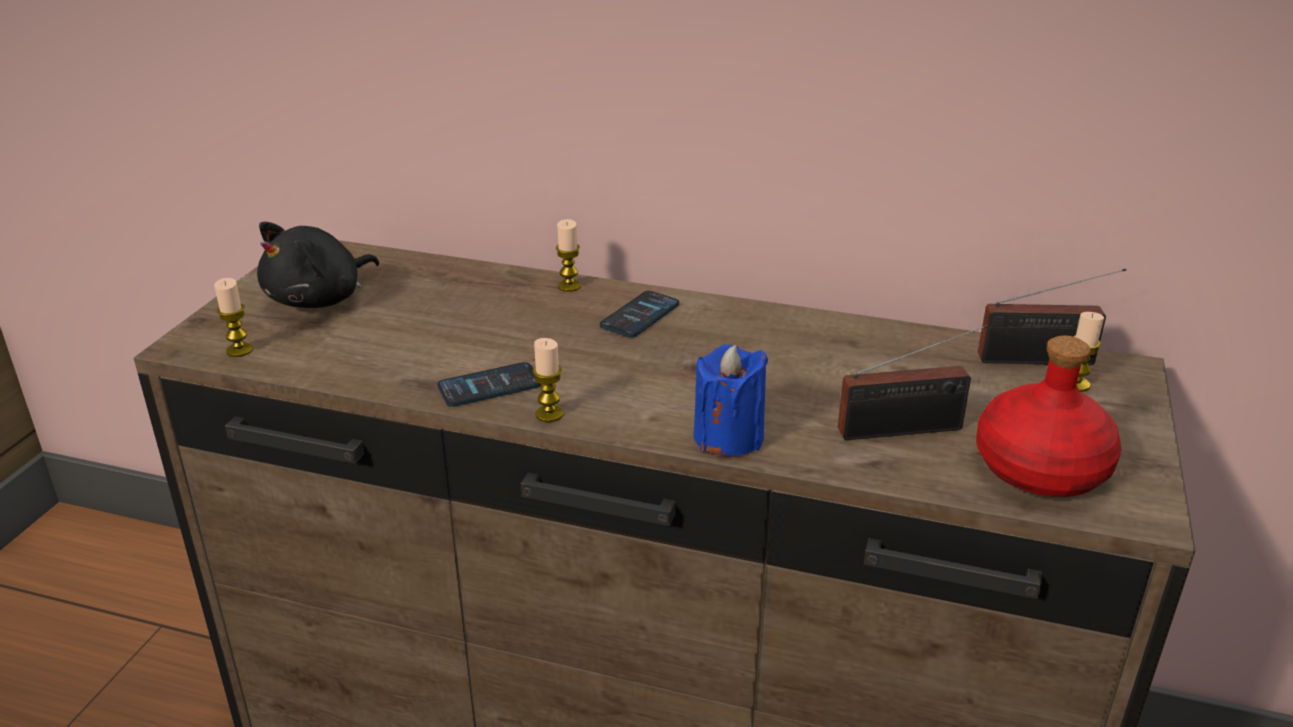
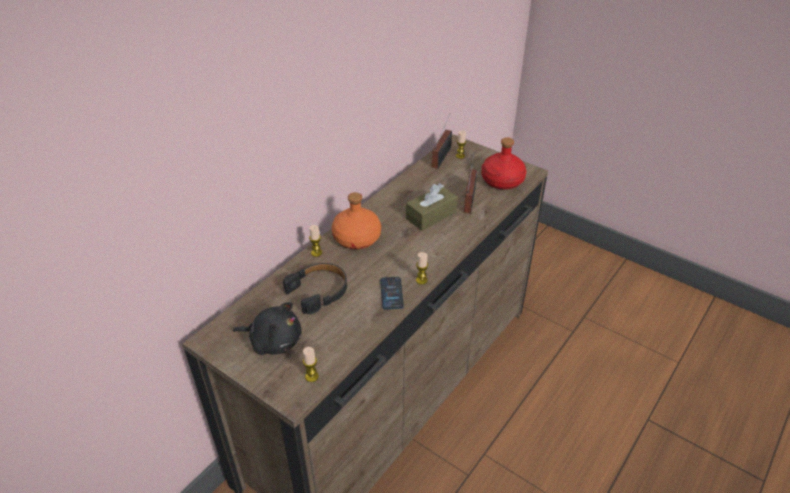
camera: 70 degrees left, 10 degrees up
black plush toy [257,221,379,308] -> black plush toy turned 45 degrees counterclockwise [233,302,302,355]
phone [600,291,679,338] -> orange bottle [332,192,381,249]
blue candle [693,344,768,456] -> none
none -> black headphones [283,263,347,314]
none -> brown tissue box [406,183,457,231]

